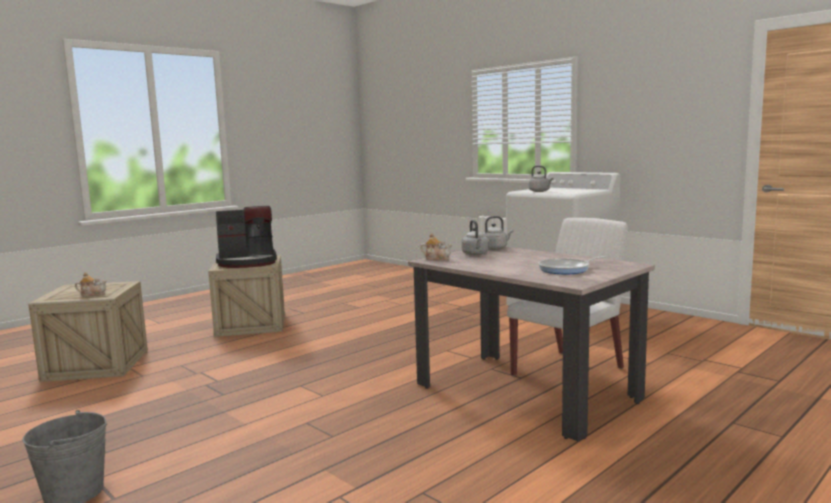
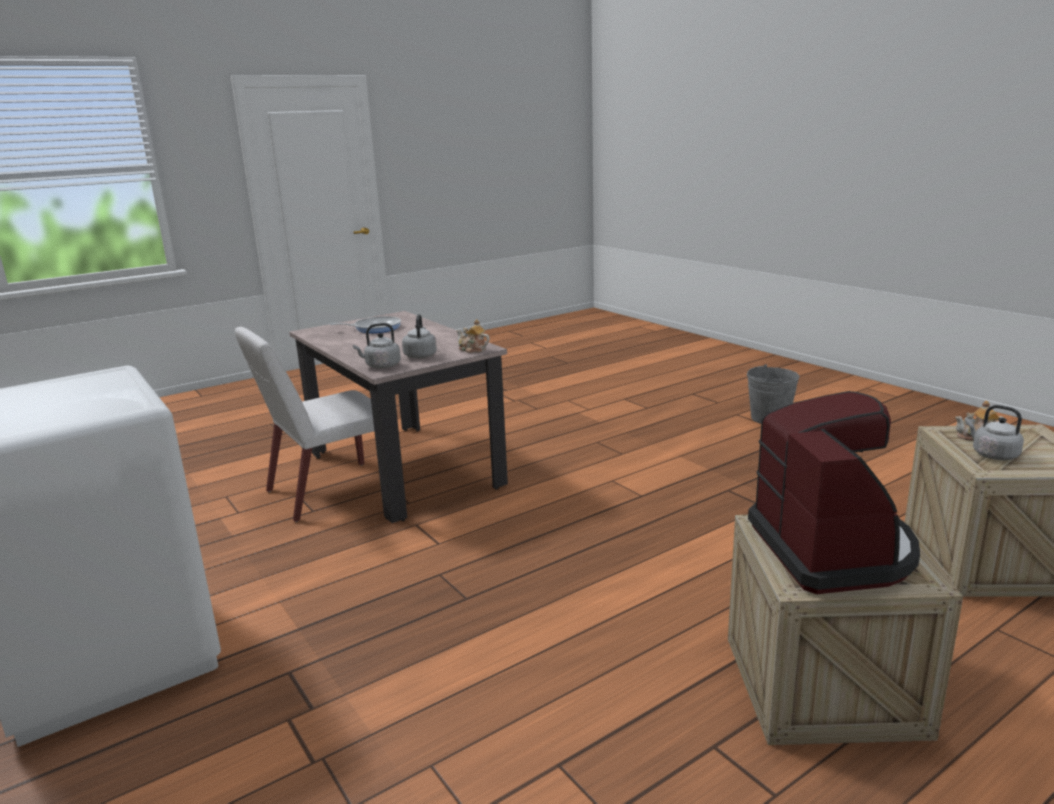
camera: 170 degrees left, 10 degrees up
coffee machine [216,206,277,268] -> coffee machine turned 90 degrees clockwise [748,391,920,594]
grey kettle [529,166,554,192] -> grey kettle moved to [966,405,1024,460]

